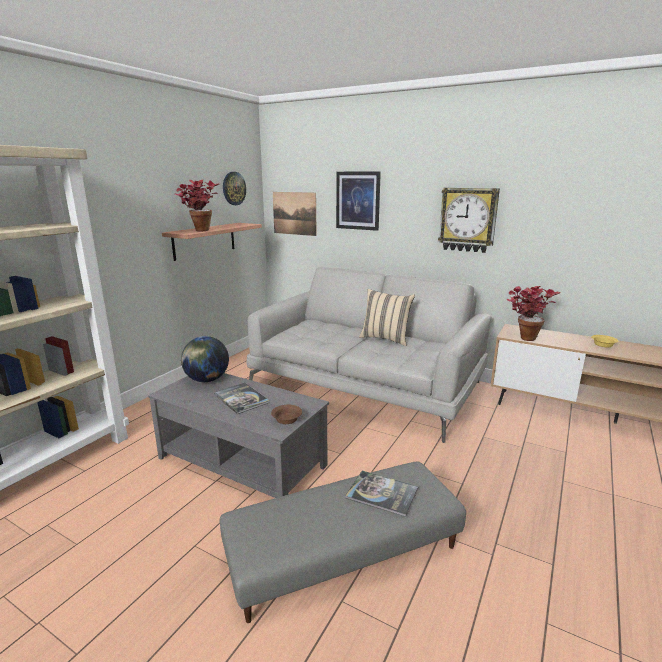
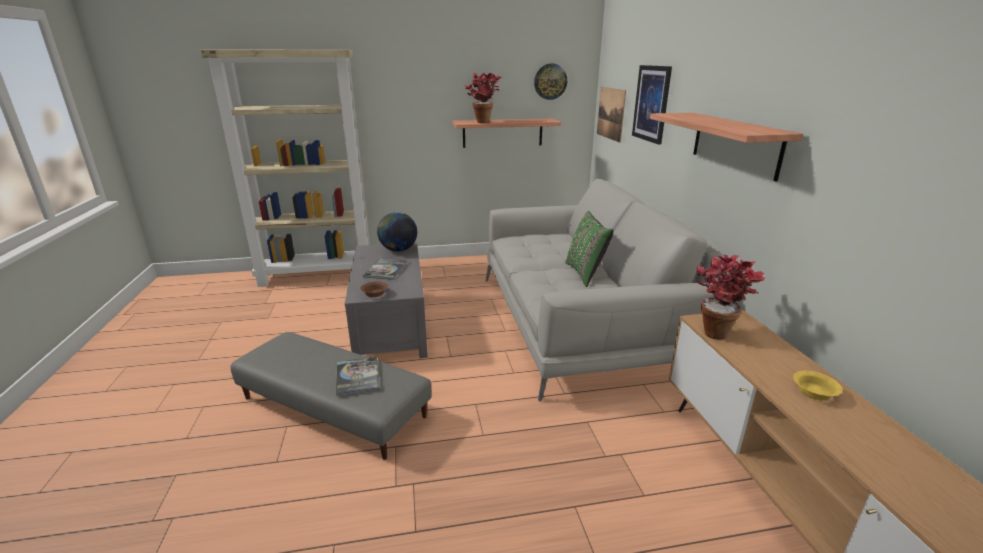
camera: 50 degrees right, 5 degrees up
beige pillow [359,289,415,346] -> green pillow [565,211,614,287]
wall clock [438,188,500,253] -> shelf [650,113,804,182]

